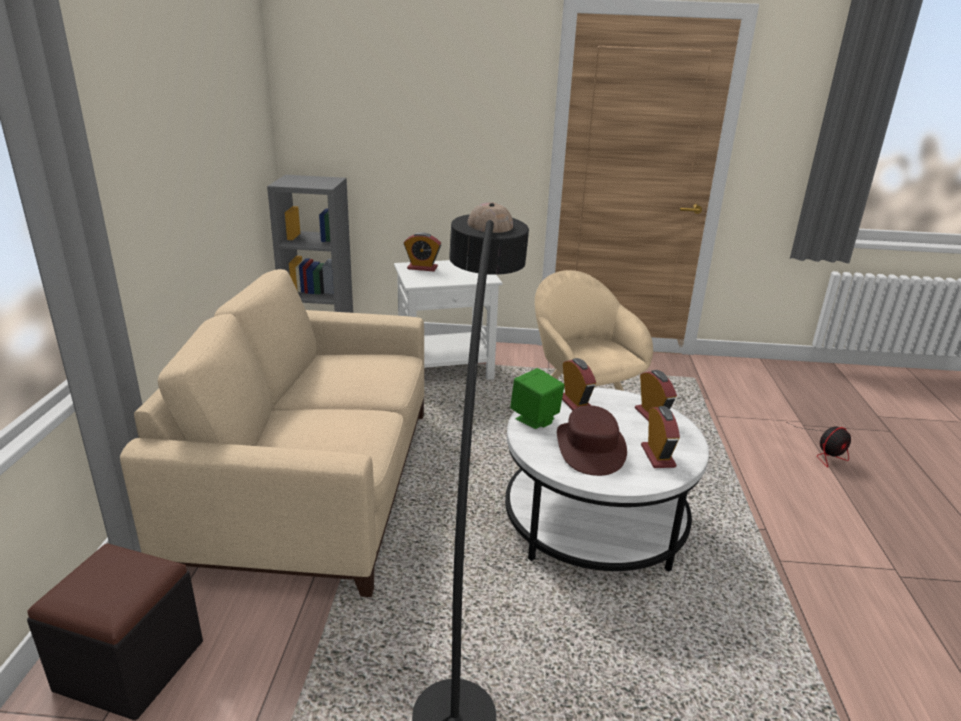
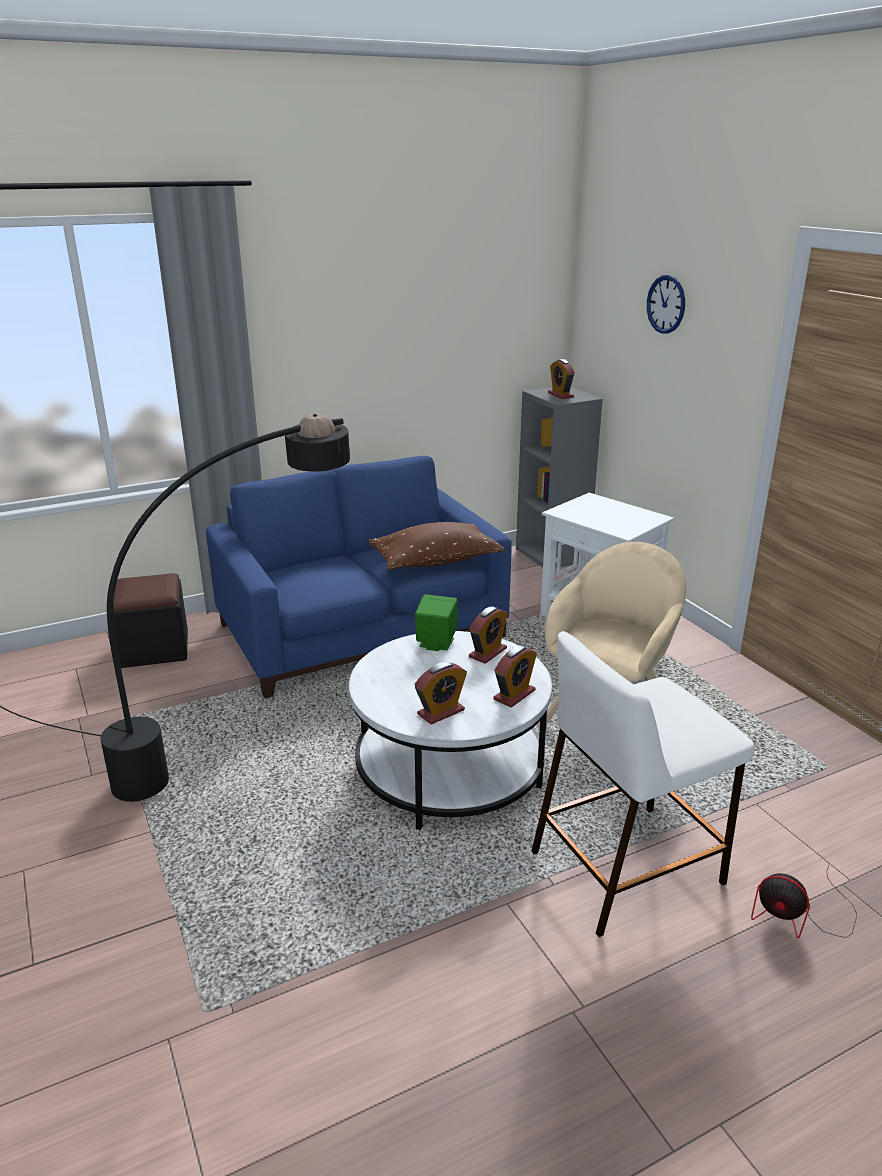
camera: 60 degrees right, 0 degrees up
beige sofa [120,269,424,597] -> blue sofa [206,456,512,698]
alarm clock [404,232,441,271] -> alarm clock moved to [548,359,575,399]
brown hat [557,405,627,476] -> none
none -> brown pillow [369,522,504,570]
none -> white stool [532,631,755,937]
none -> wall clock [647,275,685,333]

